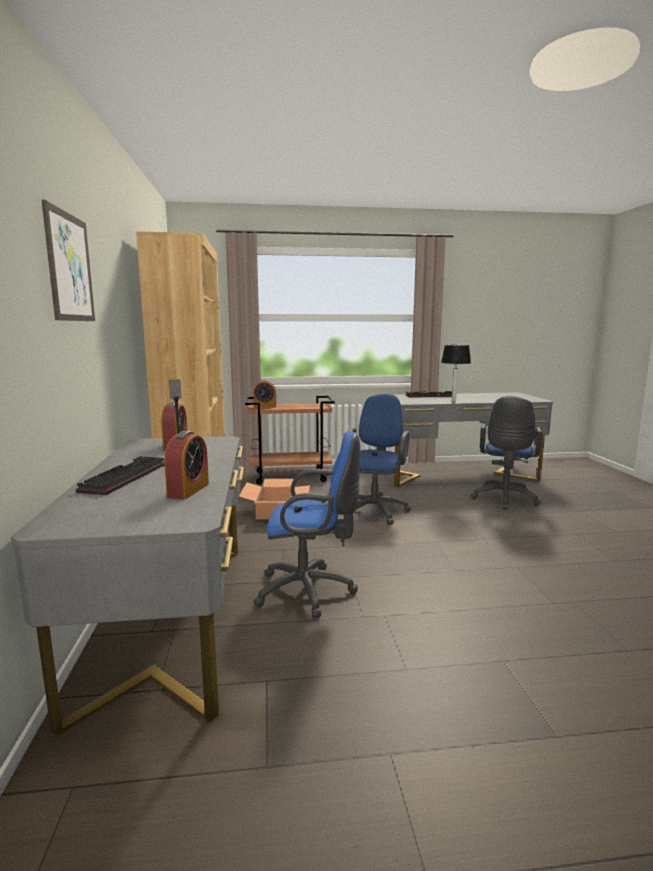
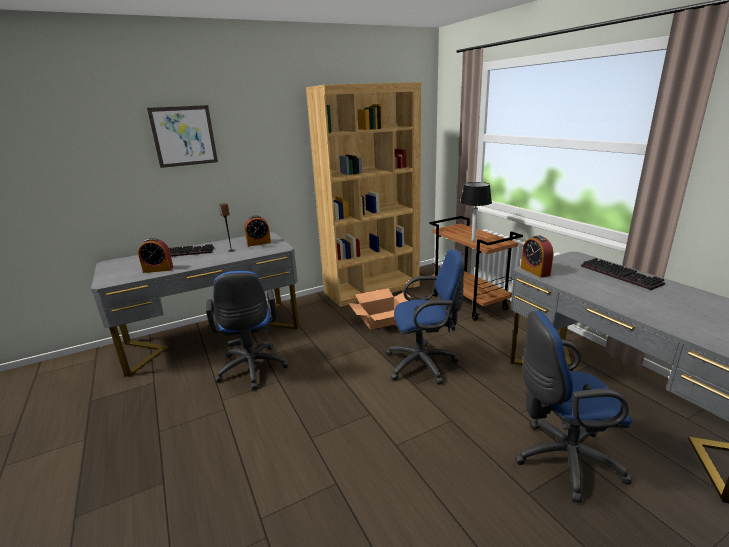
camera: 70 degrees right, 10 degrees up
alarm clock [254,380,276,407] -> alarm clock moved to [521,236,553,278]
table lamp [441,345,471,402] -> table lamp moved to [460,182,492,242]

